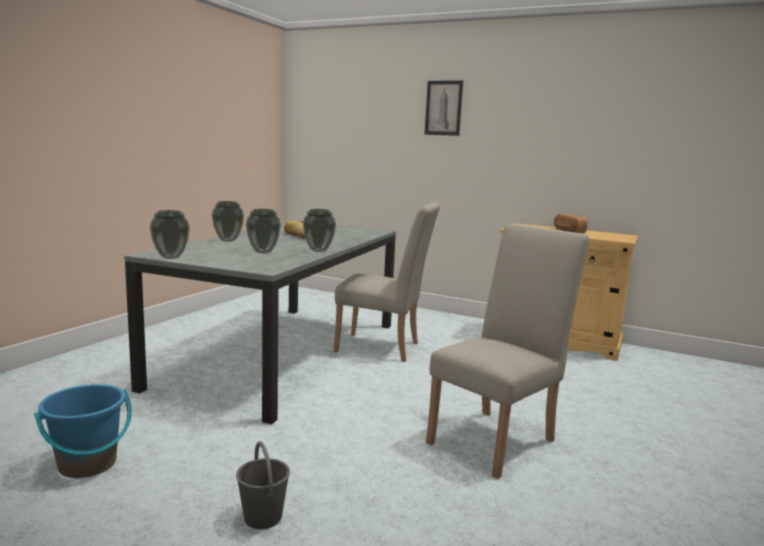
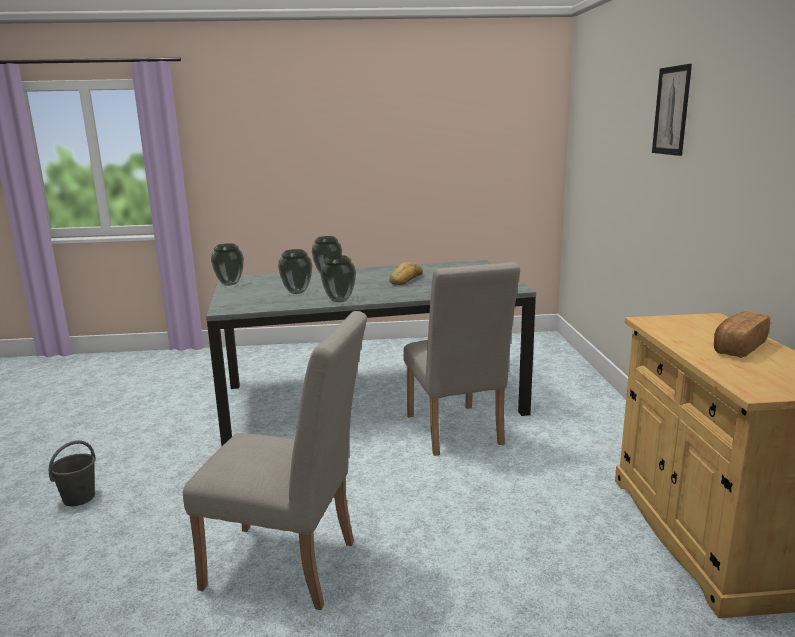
camera: 60 degrees right, 5 degrees up
blue bucket [34,384,132,478] -> none

